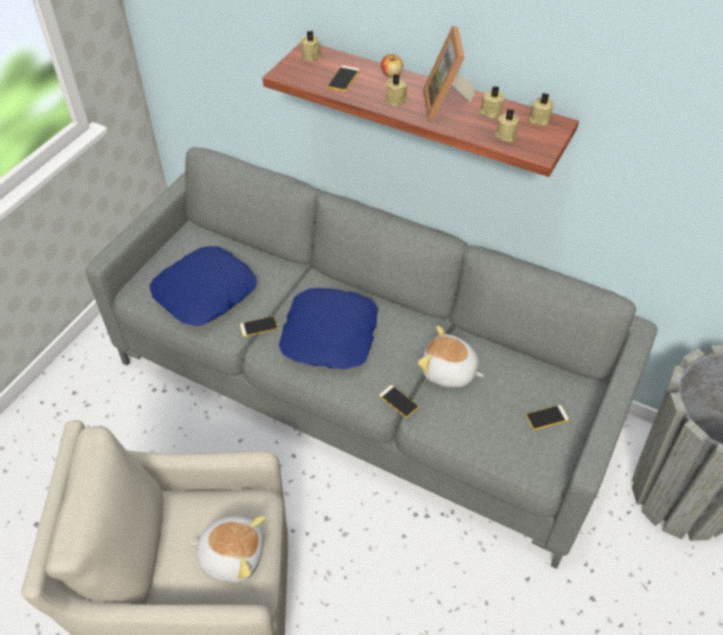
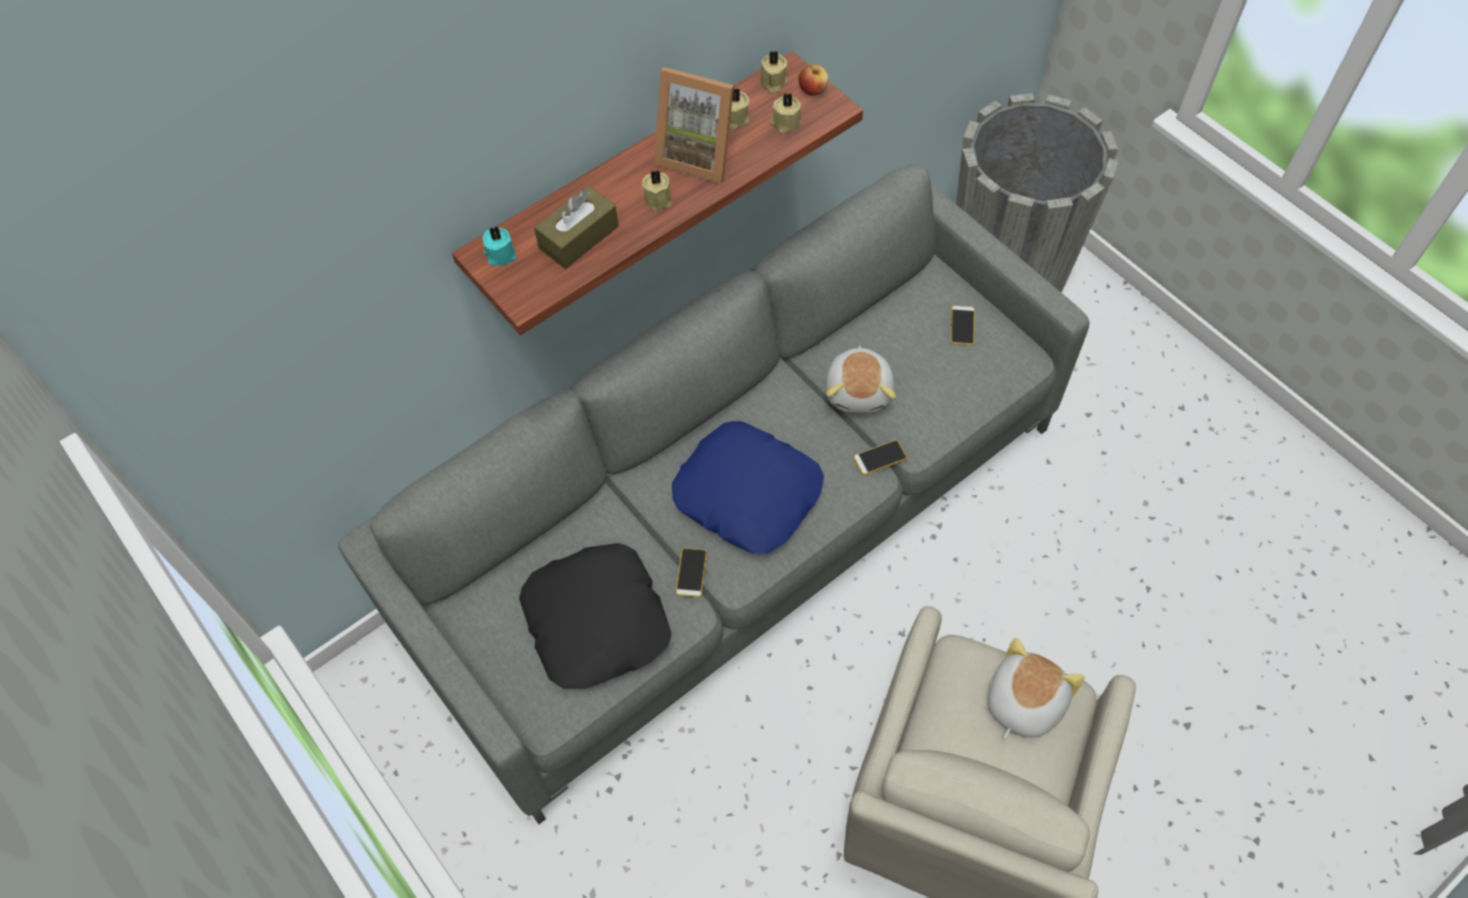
camera: 65 degrees left, 10 degrees up
blue pillow [150,246,257,326] -> black pillow [519,543,671,689]
beige candle [301,30,321,61] -> turquoise candle [482,226,516,266]
phone [327,65,360,92] -> brown tissue box [534,185,619,269]
apple [381,54,403,77] -> apple moved to [798,65,829,96]
plush toy [418,326,484,388] -> plush toy turned 45 degrees counterclockwise [826,346,896,414]

